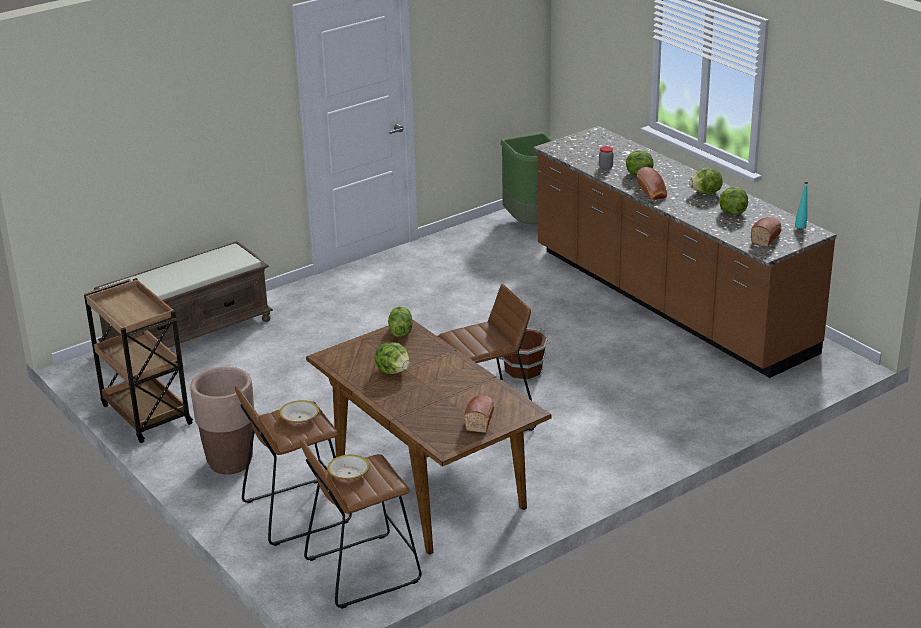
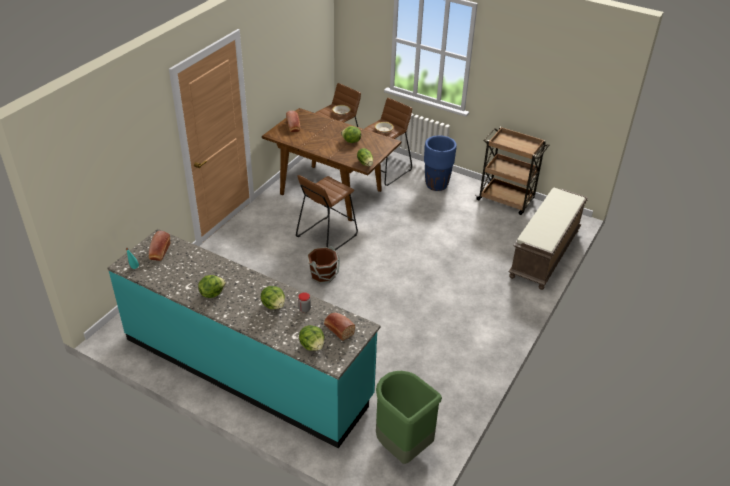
camera: 155 degrees right, 10 degrees up
brown planter [190,367,254,474] -> blue planter [424,135,456,191]
brown counter [533,126,837,378] -> turquoise counter [107,229,381,448]
bread [637,167,667,200] -> bread moved to [324,313,355,341]
lettuce [719,187,748,214] -> lettuce moved to [299,325,324,351]

